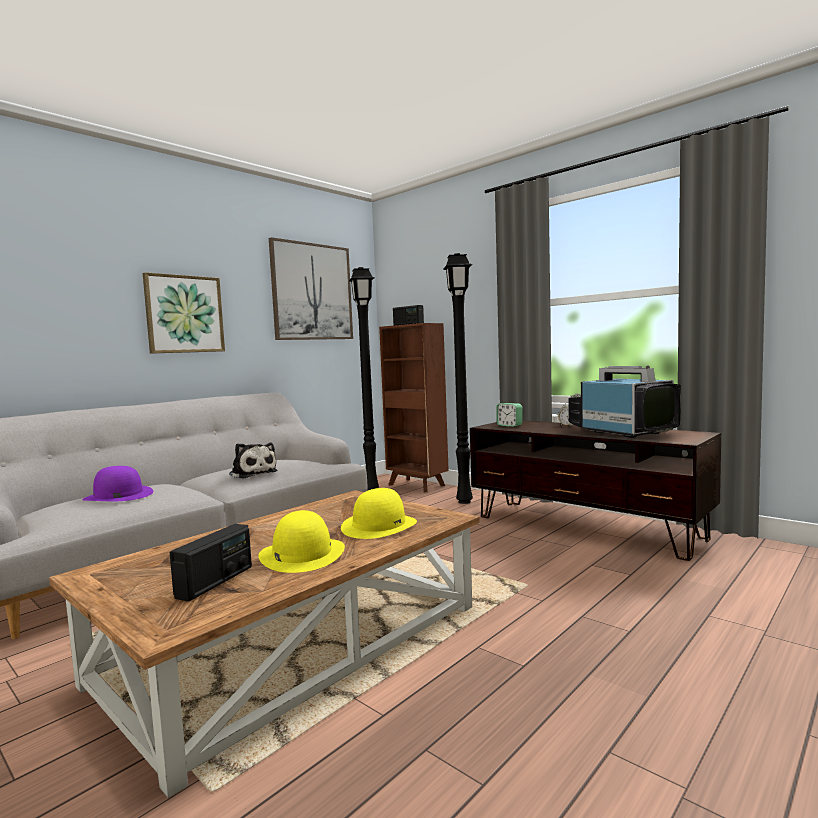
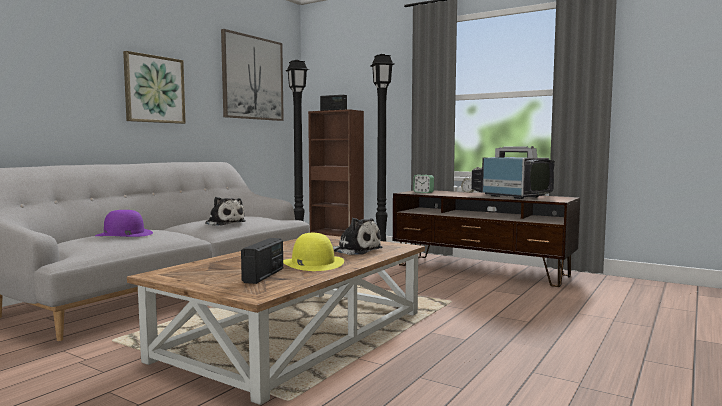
camera: 10 degrees left, 0 degrees up
yellow hat [341,488,417,539] -> plush toy [332,218,382,255]

